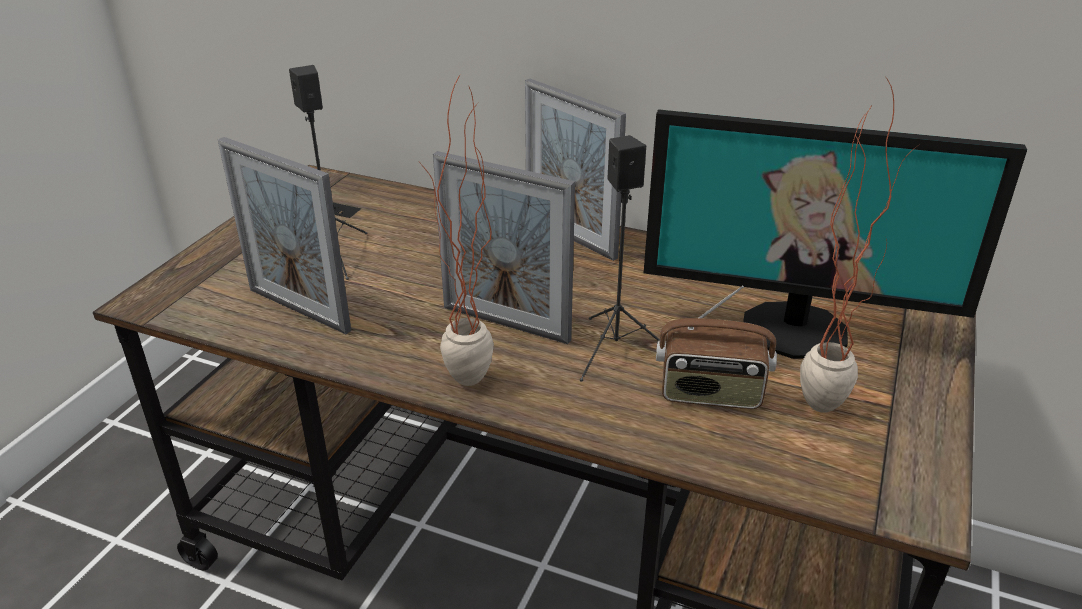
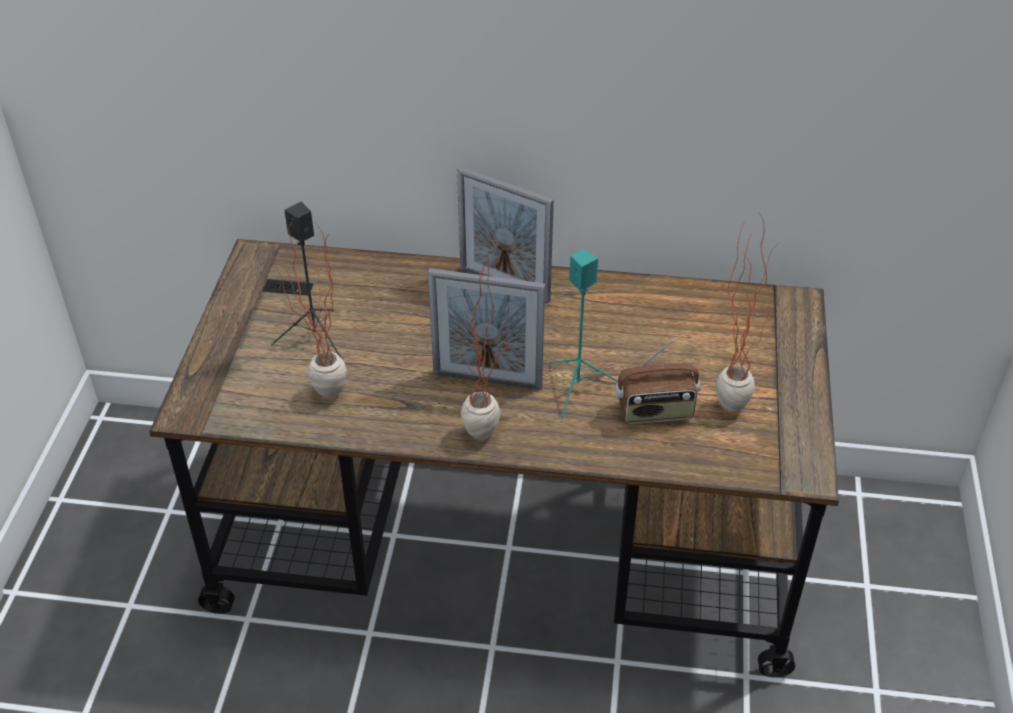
camera: 15 degrees left, 10 degrees up
picture frame [218,137,351,334] -> potted plant [269,215,347,398]
black speaker [580,135,660,381] -> turquoise speaker [548,249,618,420]
monitor [644,109,1027,359] -> none

